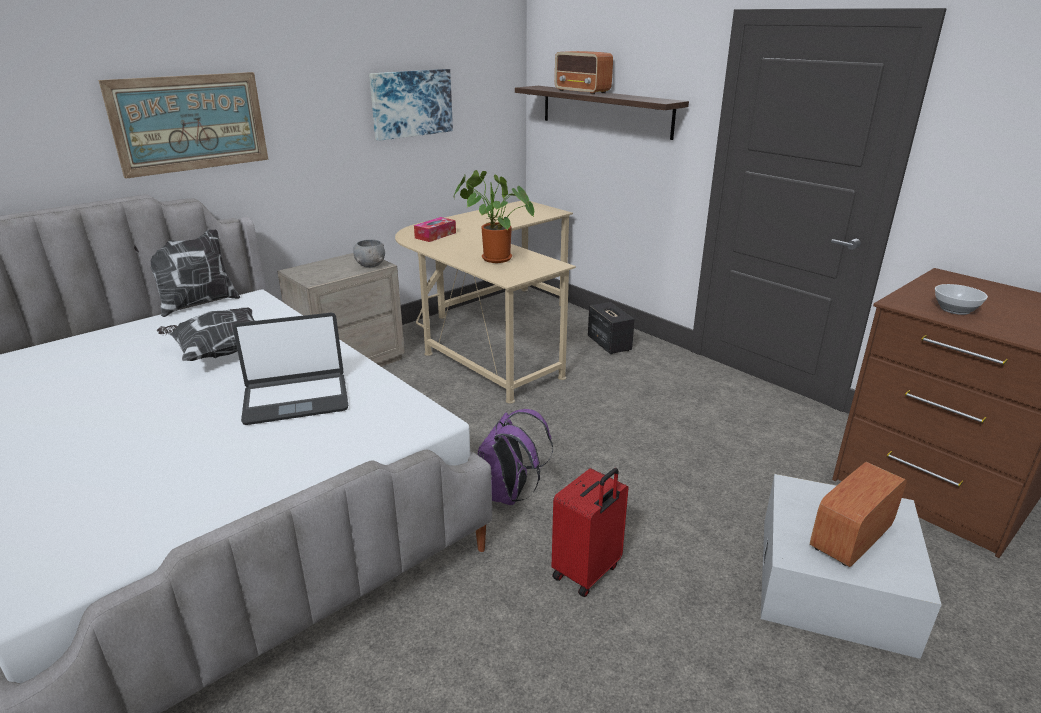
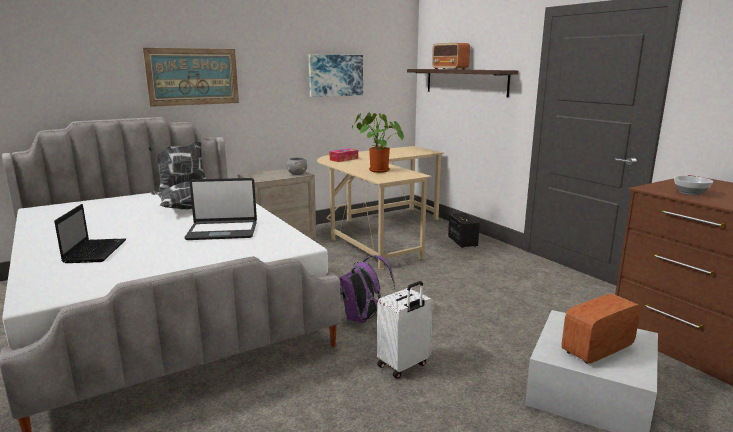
camera: 10 degrees right, 10 degrees down
red suitcase [552,468,628,597] -> white suitcase [377,281,433,379]
none -> laptop [54,204,126,263]

